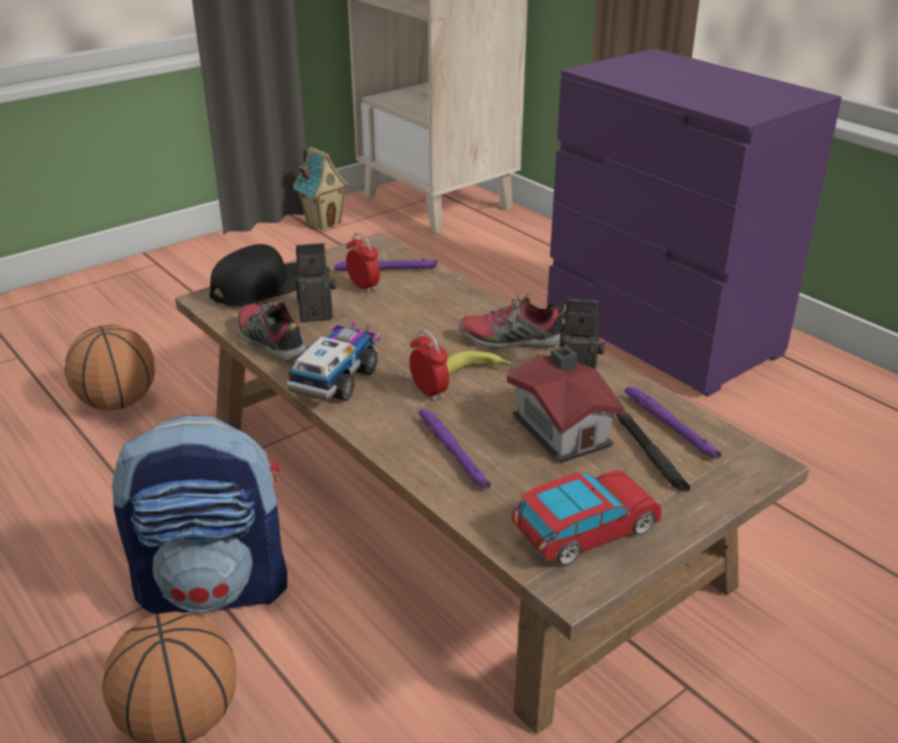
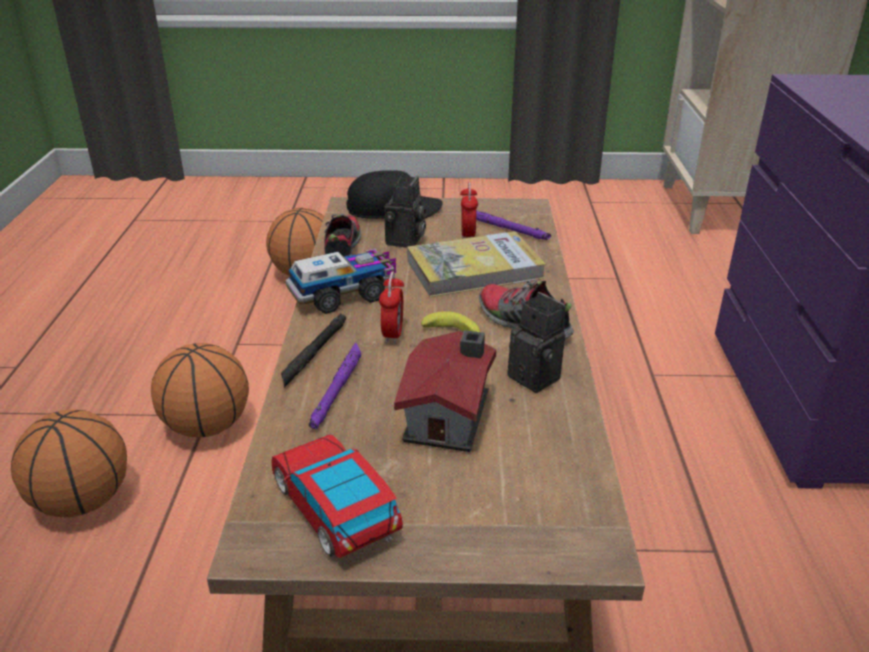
camera: 40 degrees right, 0 degrees up
backpack [112,415,287,614] -> basketball [151,343,249,437]
toy house [293,147,349,230] -> none
camera [294,243,336,322] -> camera turned 75 degrees clockwise [385,176,426,248]
toy car [511,470,662,565] -> toy car turned 135 degrees counterclockwise [272,434,403,558]
black flashlight [615,411,690,492] -> black flashlight moved to [281,313,346,388]
purple flashlight [625,387,721,459] -> none
none -> book [407,231,546,297]

